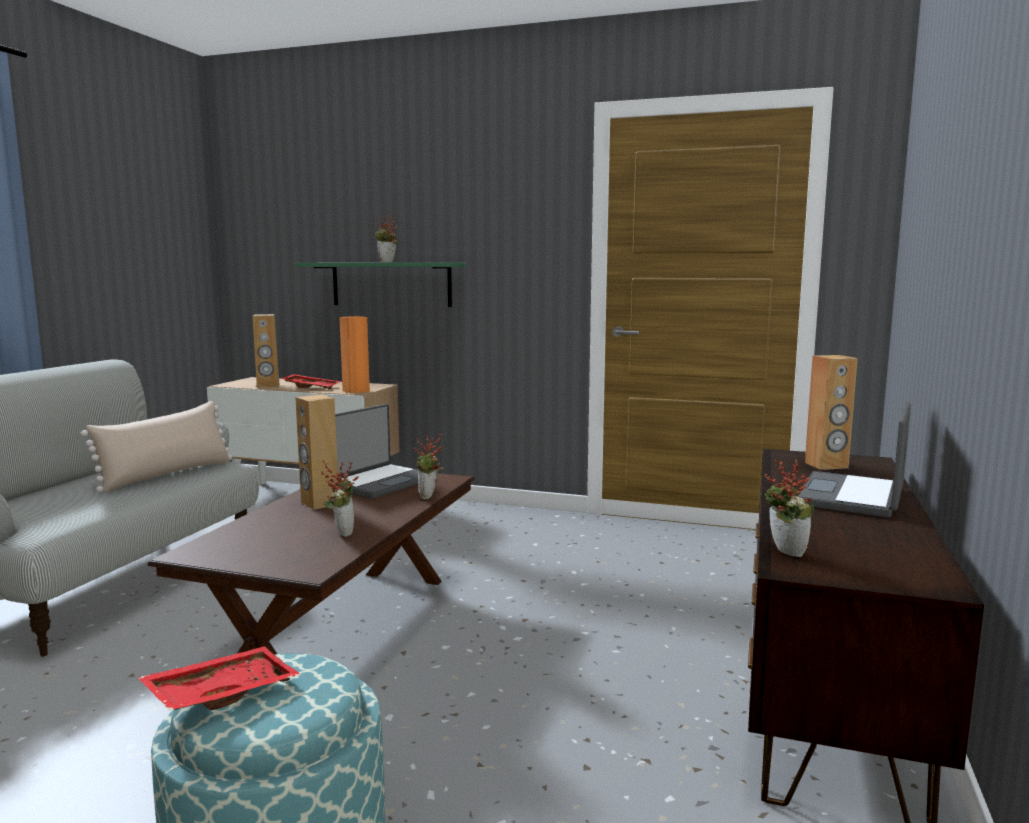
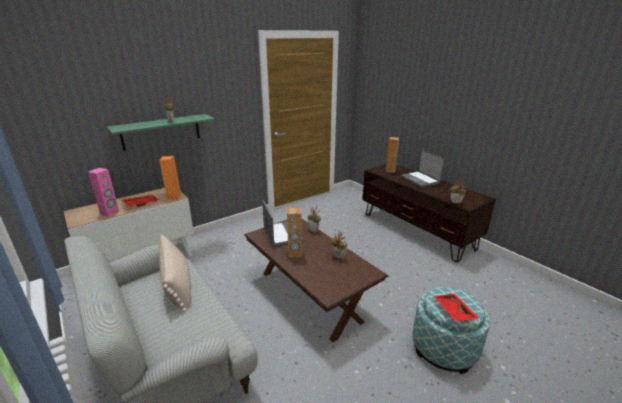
camera: 55 degrees left, 15 degrees up
brown speaker [252,314,279,388] -> pink speaker [88,168,119,217]

